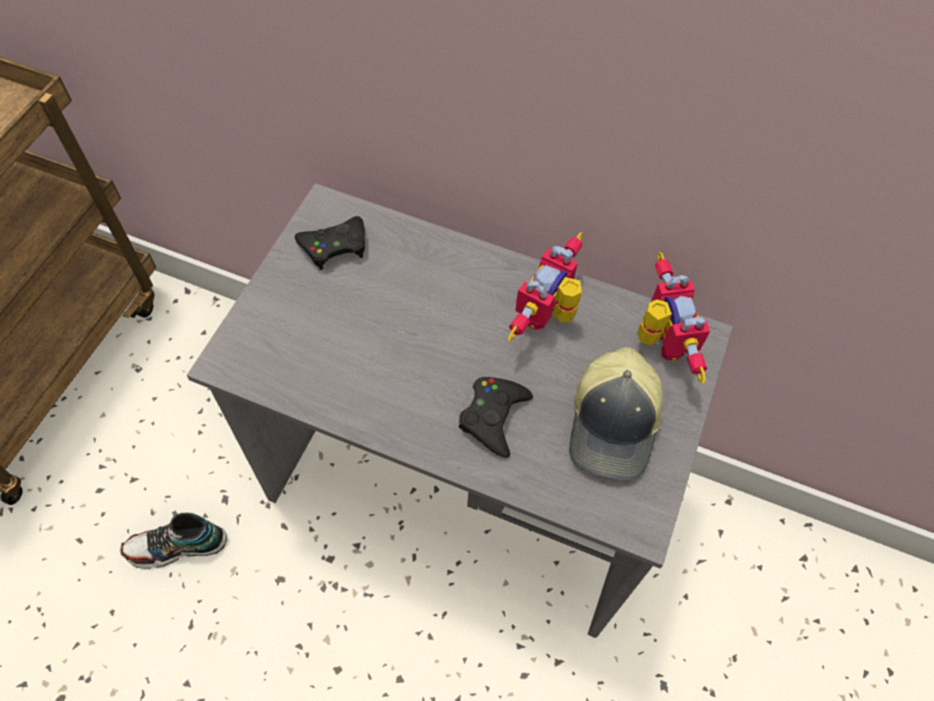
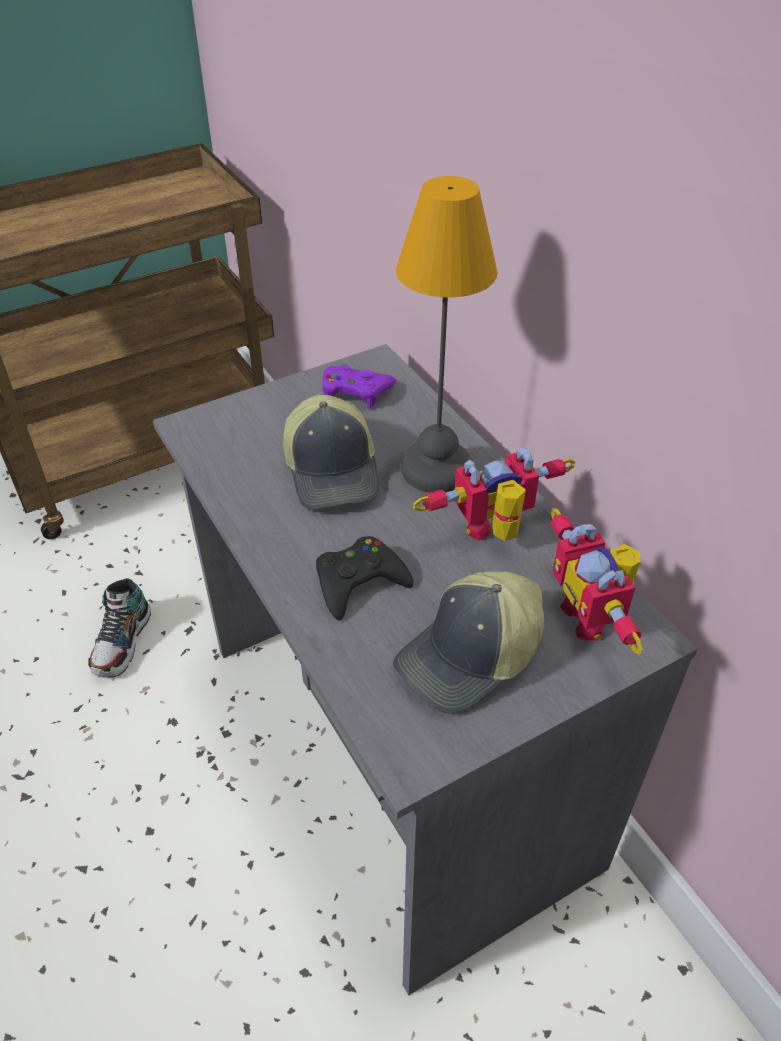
camera: 40 degrees right, 15 degrees down
shoe [120,512,227,569] -> shoe turned 105 degrees counterclockwise [88,578,151,677]
black game controller [294,216,365,270] -> purple game controller [323,365,397,409]
toy robot [637,252,710,383] -> toy robot turned 135 degrees clockwise [550,508,643,654]
none -> cap [283,395,379,510]
none -> table lamp [396,176,498,493]

